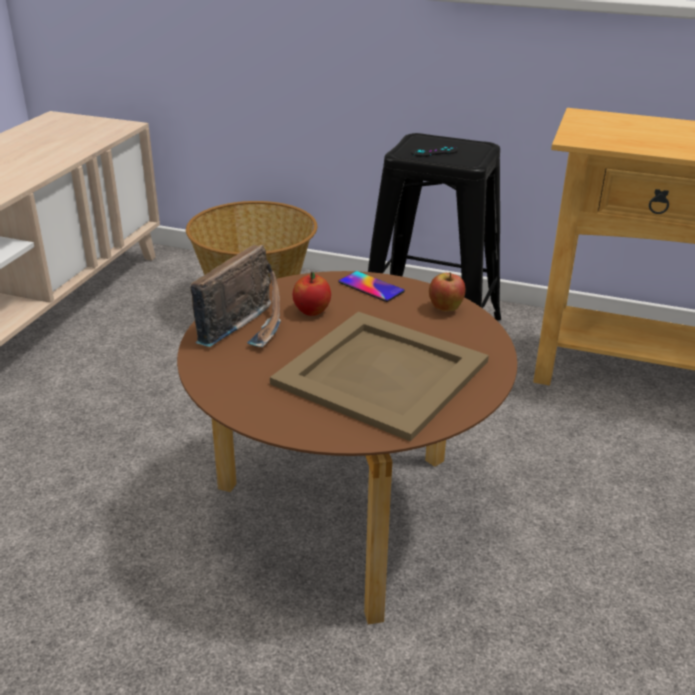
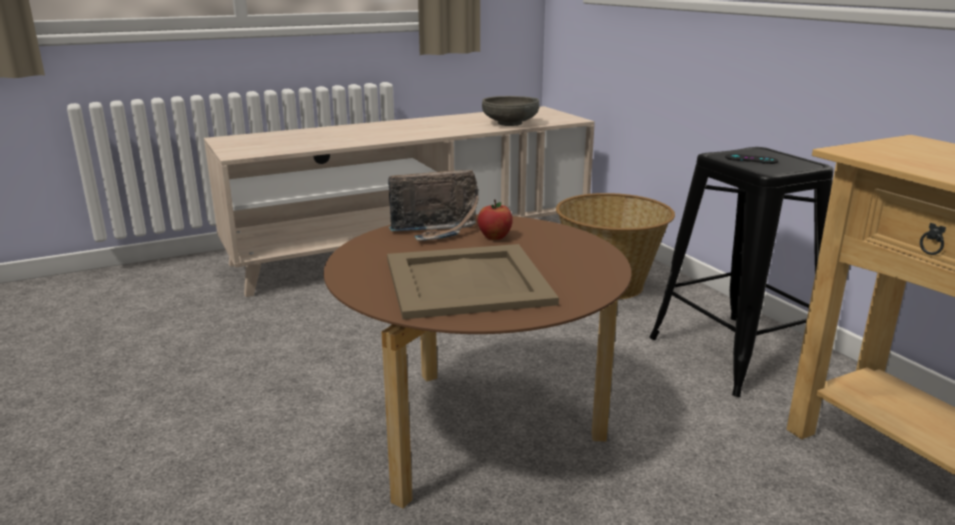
camera: 45 degrees right, 10 degrees down
phone [338,271,405,302] -> none
apple [429,272,465,311] -> none
none -> grey bowl [482,96,539,126]

